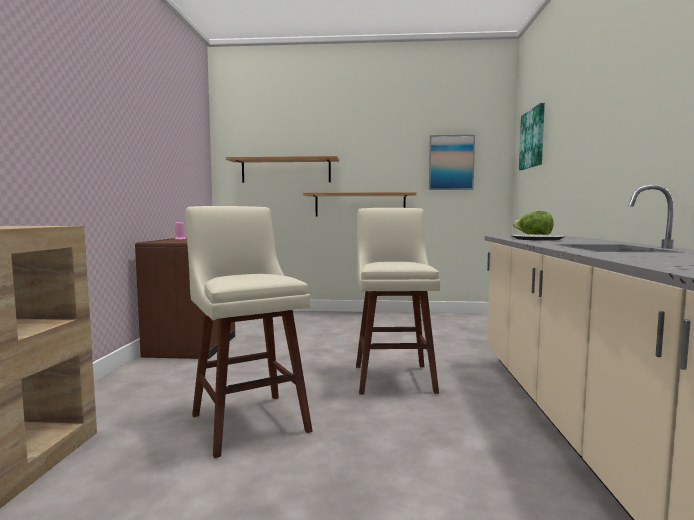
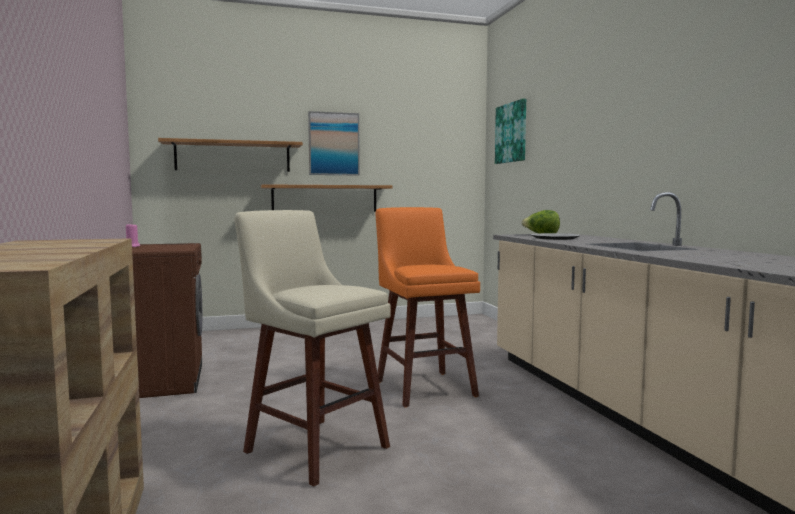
camera: 20 degrees left, 0 degrees up
beige stool [356,208,440,395] -> orange stool [376,207,480,407]
picture [429,135,475,190] -> picture moved to [308,111,360,176]

